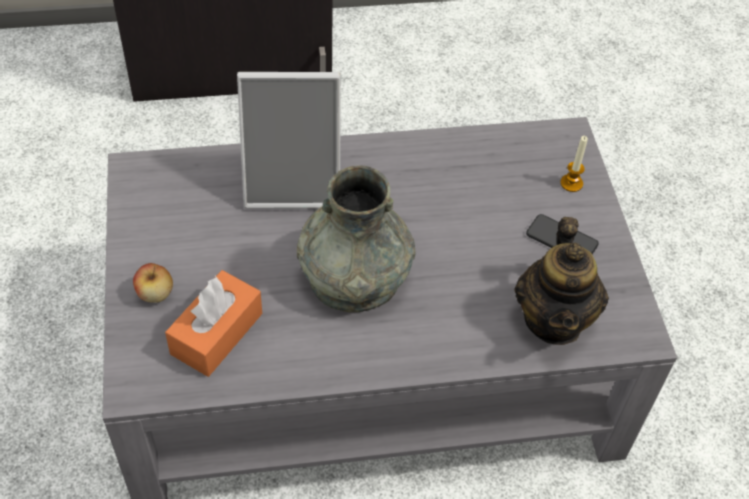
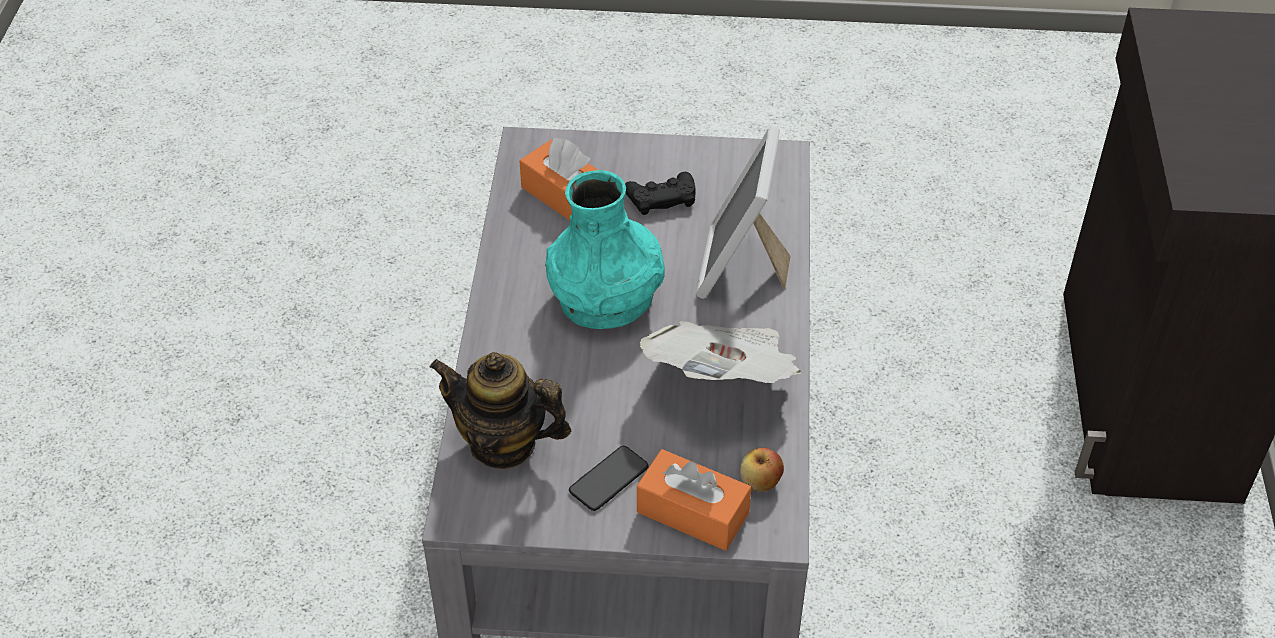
camera: 105 degrees right, 5 degrees down
apple [133,263,173,303] -> apple moved to [740,448,784,492]
grey vase [297,165,416,312] -> turquoise vase [545,170,665,329]
candle [560,136,588,192] -> orange tissue box [637,449,751,551]
none -> black game controller [625,172,696,215]
none -> newspaper [640,321,801,383]

